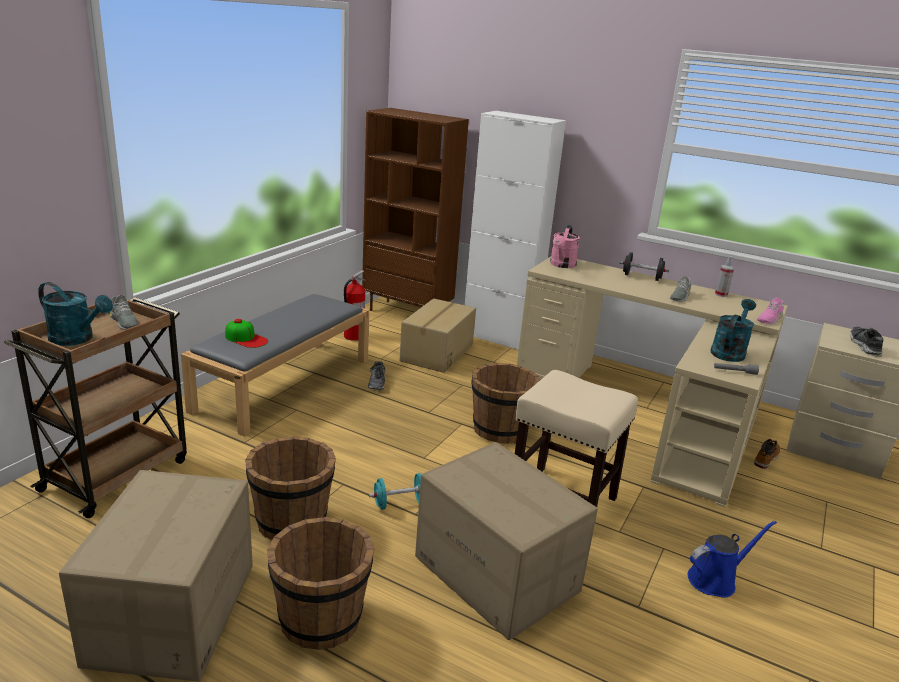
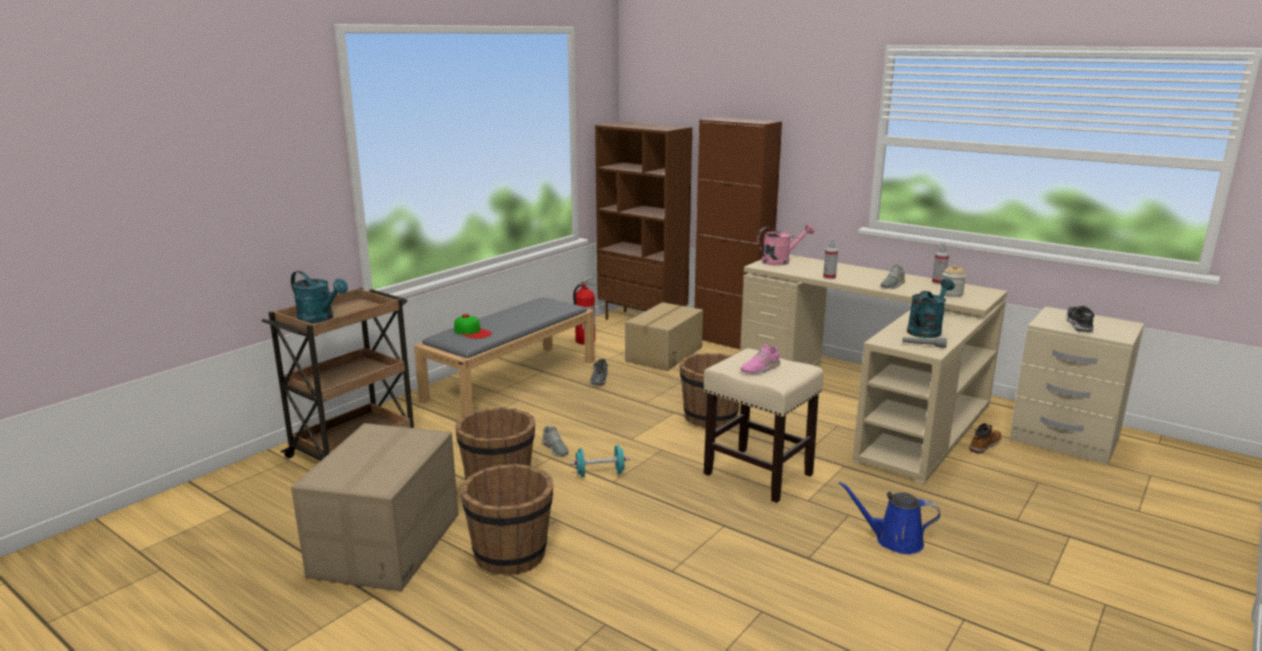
camera: 10 degrees right, 5 degrees down
grey shoe [110,296,139,330] -> grey shoe moved to [542,426,569,456]
cardboard box [415,442,598,640] -> none
white cabinet [465,111,566,350] -> brown cabinet [694,117,782,349]
pink watering can [550,225,580,268] -> pink watering can turned 135 degrees counterclockwise [757,223,814,266]
black dumbbell [619,252,669,281] -> none
blue watering can [688,521,777,597] -> blue watering can turned 150 degrees counterclockwise [839,481,940,554]
pink shoe [757,298,784,324] -> pink shoe moved to [741,344,780,374]
none -> spray bottle [823,238,838,279]
none -> jar [940,265,966,297]

